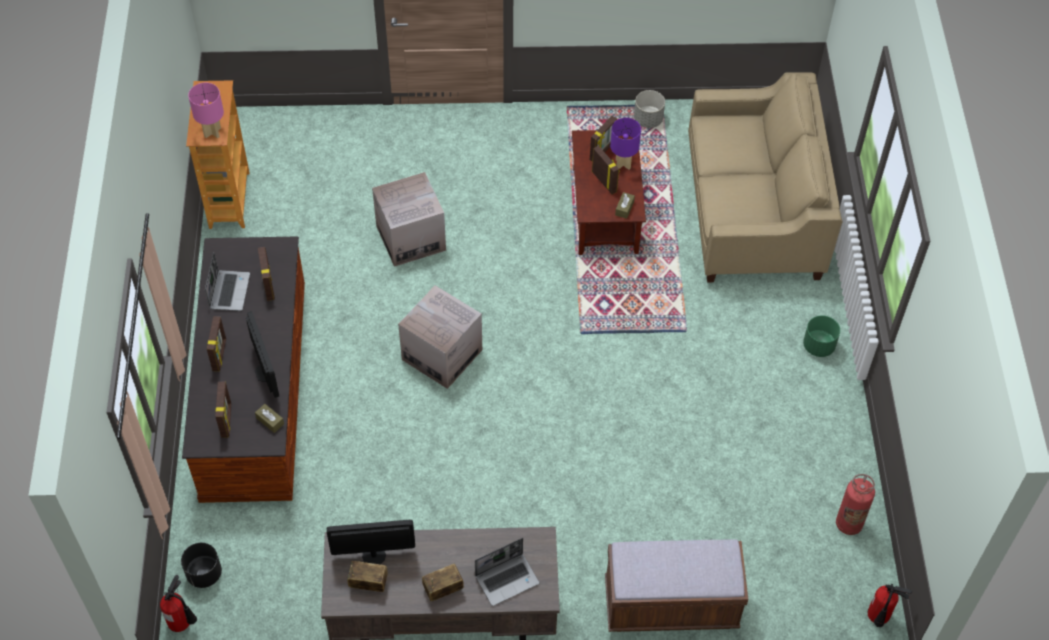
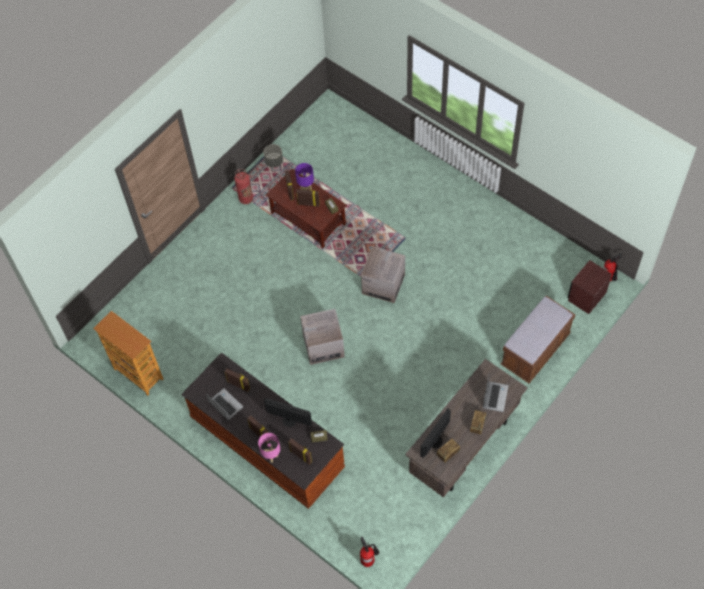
camera: 45 degrees left, 5 degrees up
black planter [181,543,222,588] -> none
pink table lamp [188,83,224,138] -> pink table lamp moved to [258,433,280,463]
cardboard box [372,172,446,267] -> cardboard box moved to [361,246,405,303]
beige sofa [688,72,842,282] -> none
green planter [803,315,840,357] -> none
fire extinguisher [836,474,875,535] -> fire extinguisher moved to [234,169,253,204]
none -> brown nightstand [568,260,612,314]

